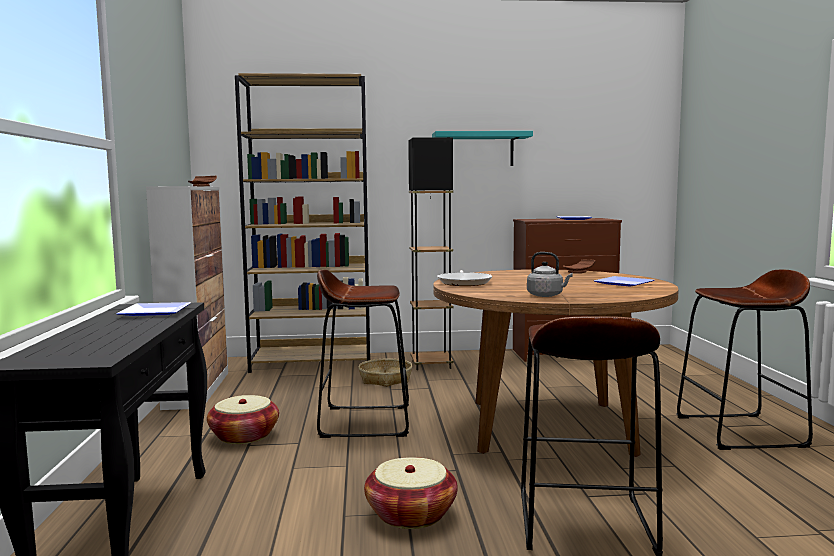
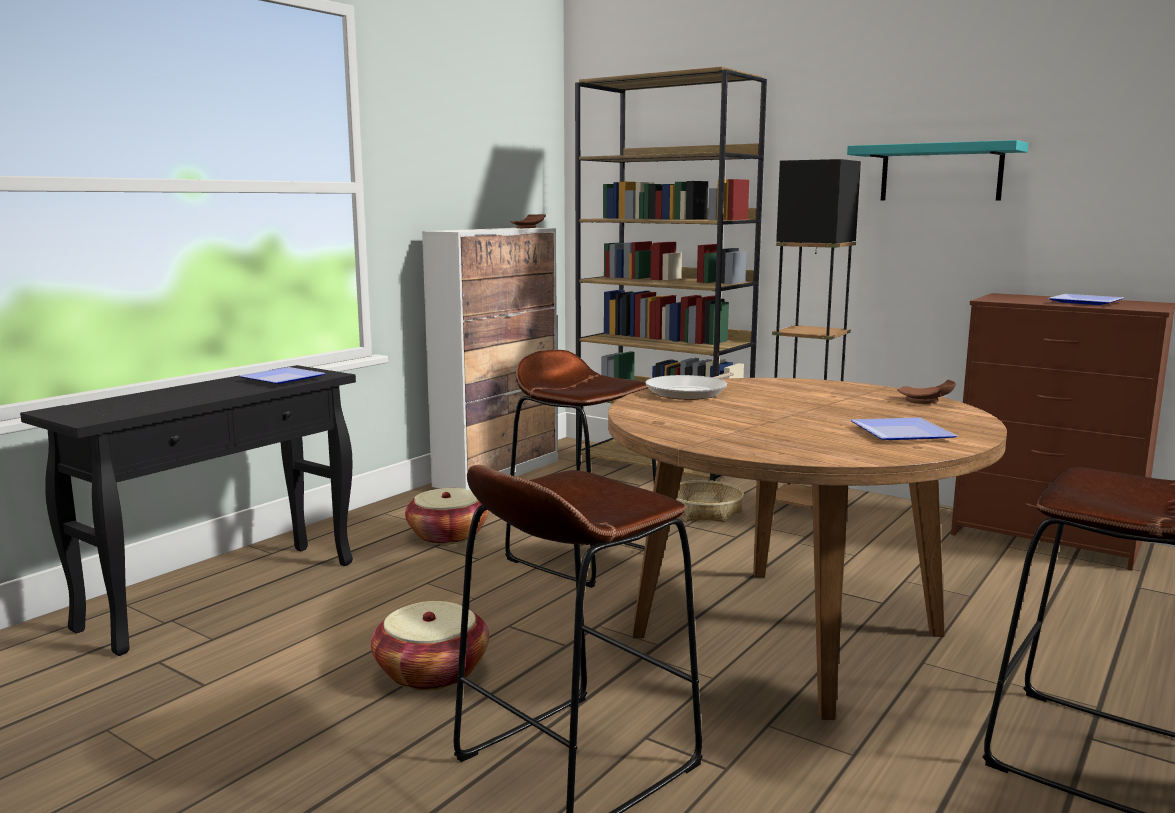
camera: 40 degrees right, 5 degrees up
grey kettle [527,252,573,297] -> none

